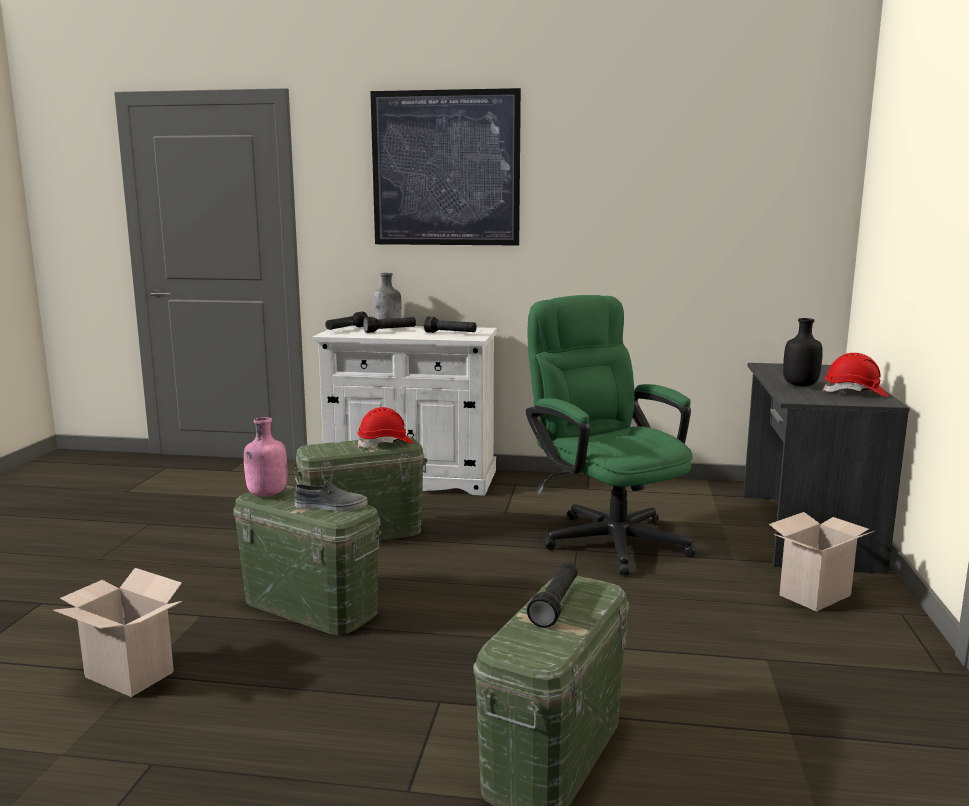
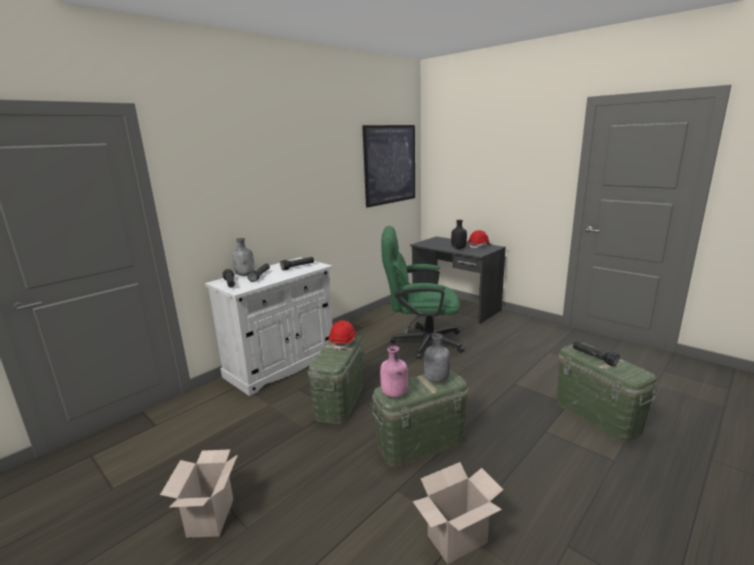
camera: 55 degrees left, 5 degrees up
grey shoe [294,480,368,512] -> grey bottle [424,333,450,382]
picture [370,88,521,246] -> picture moved to [362,125,415,208]
cardboard box [769,512,874,612] -> cardboard box moved to [160,449,238,538]

